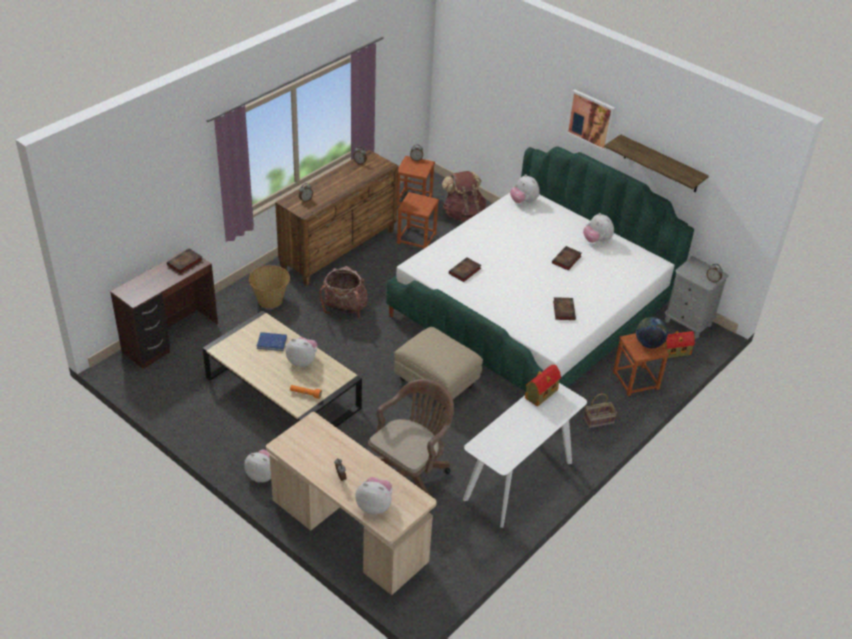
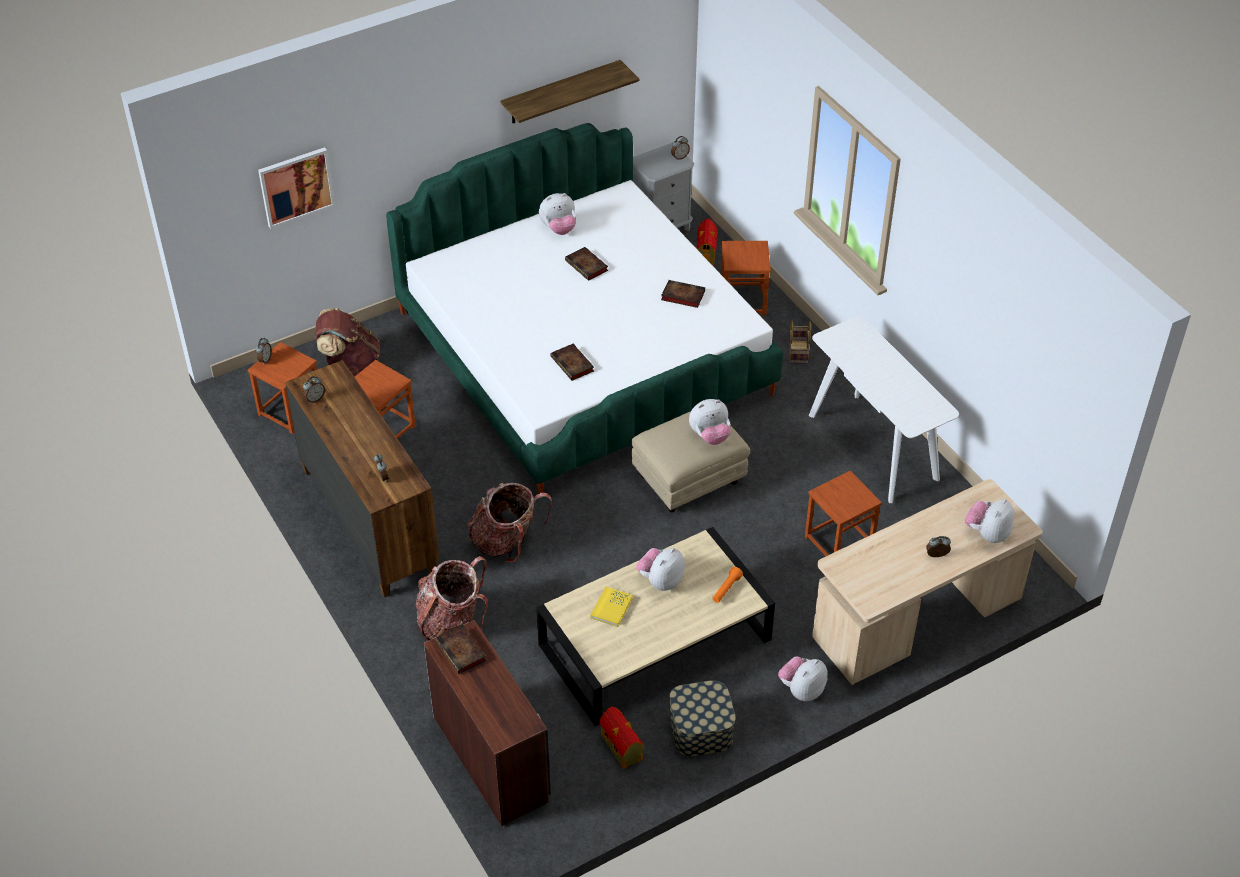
camera: 70 degrees left, 5 degrees up
basket [249,265,290,308] -> backpack [416,556,488,641]
blue book [257,332,287,351] -> yellow book [591,587,633,627]
brown office chair [368,379,454,497] -> brown stool [805,471,882,556]
plush toy [510,174,540,203] -> plush toy moved to [689,399,731,445]
toy house [525,364,561,407] -> toy house moved to [599,707,644,769]
picture [566,89,615,152] -> picture moved to [258,147,335,229]
globe [636,317,668,348] -> none
none -> storage box [669,680,735,757]

